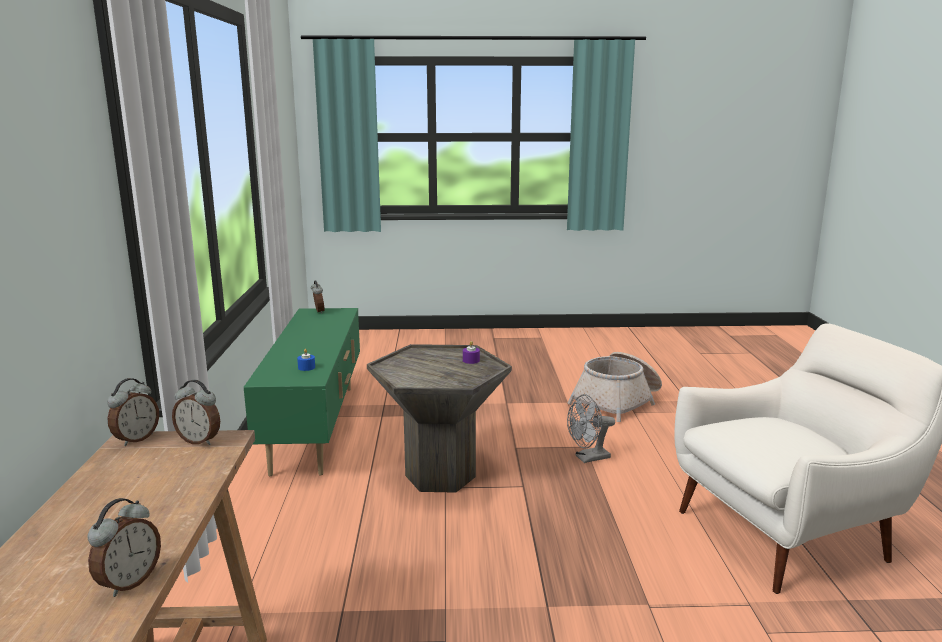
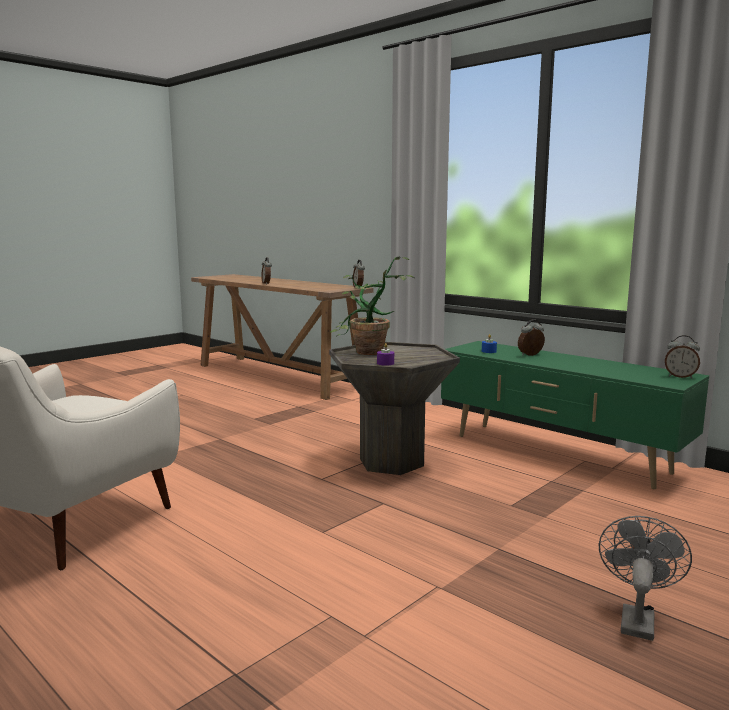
camera: 135 degrees right, 5 degrees down
alarm clock [172,380,220,445] -> alarm clock moved to [518,319,545,356]
grey fan [567,394,615,463] -> grey fan moved to [599,516,692,641]
basket [568,352,662,422] -> none
none -> potted plant [331,256,415,355]

